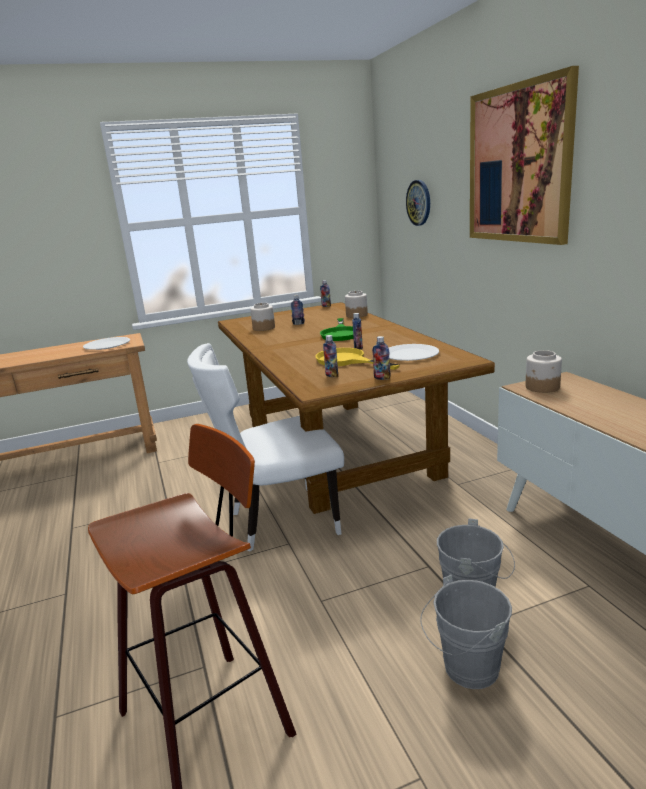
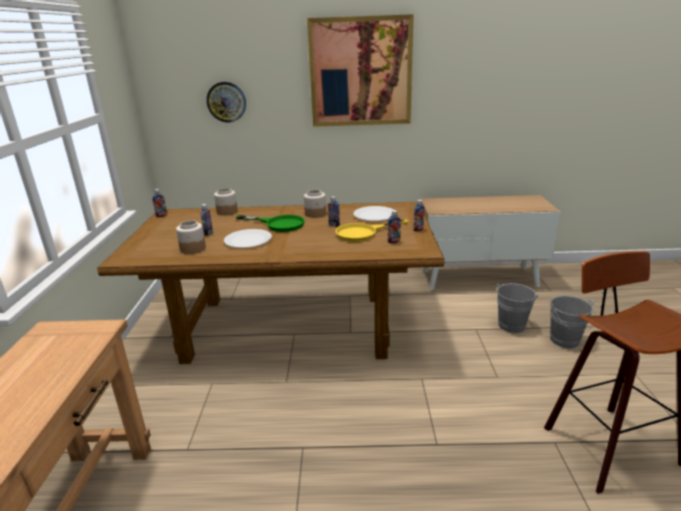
camera: 70 degrees left, 5 degrees up
white plate [83,337,130,350] -> white plate moved to [224,229,272,248]
white chair [187,343,344,552] -> none
jar [525,350,562,393] -> jar moved to [304,190,326,218]

